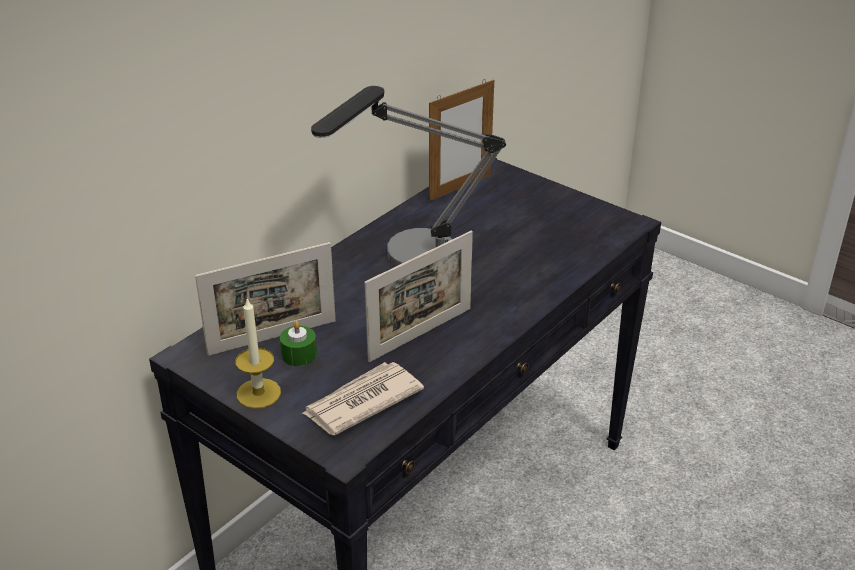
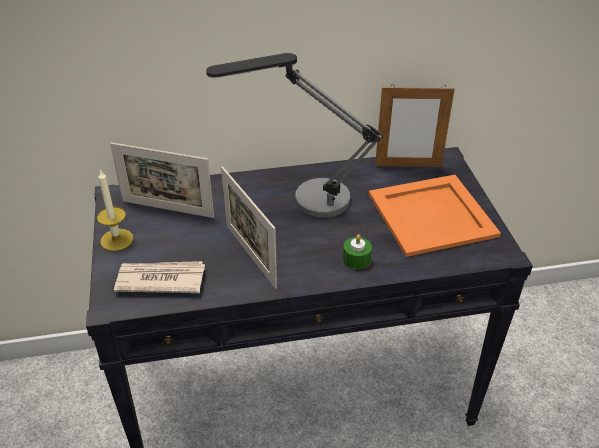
camera: 40 degrees right, 5 degrees up
green candle [280,321,317,366] -> green candle moved to [343,234,372,270]
picture frame [365,231,473,362] -> picture frame turned 60 degrees clockwise [221,166,277,289]
none -> orange tray [369,175,501,257]

